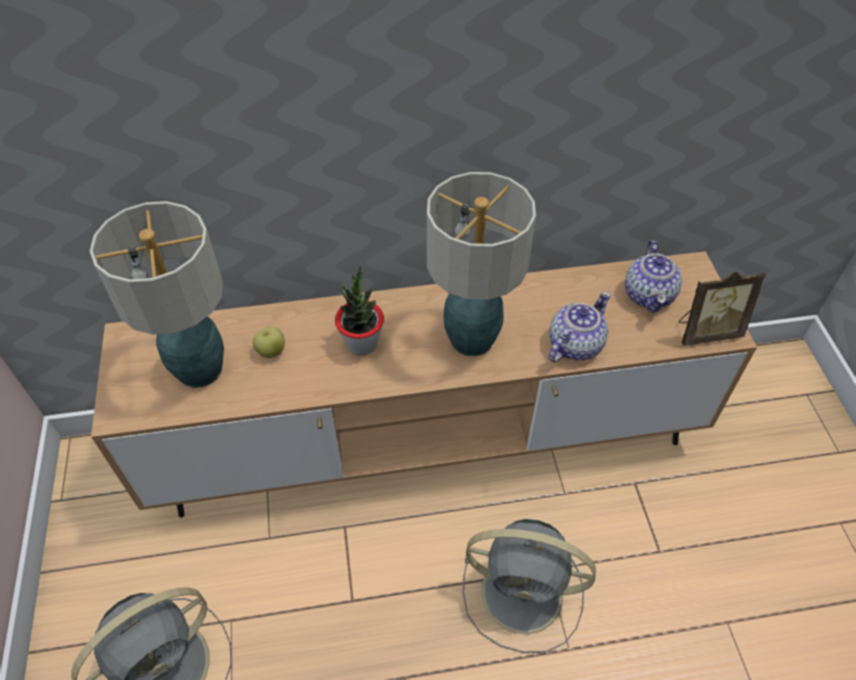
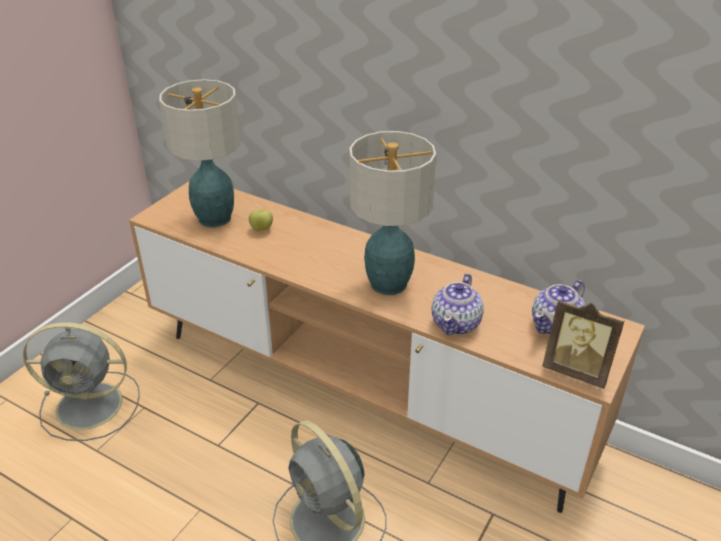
camera: 40 degrees right, 15 degrees down
potted plant [335,265,384,356] -> none
teapot [549,291,611,362] -> teapot turned 120 degrees clockwise [431,273,484,335]

